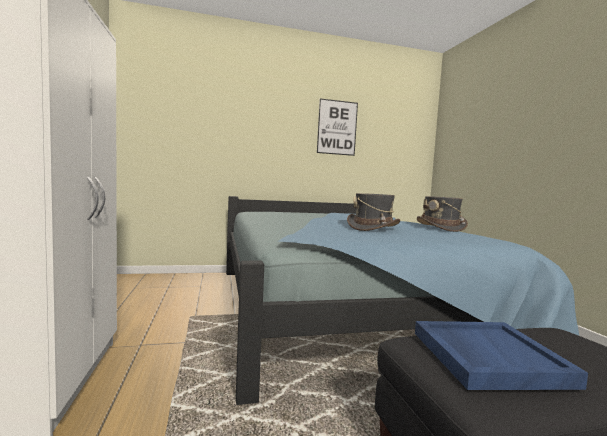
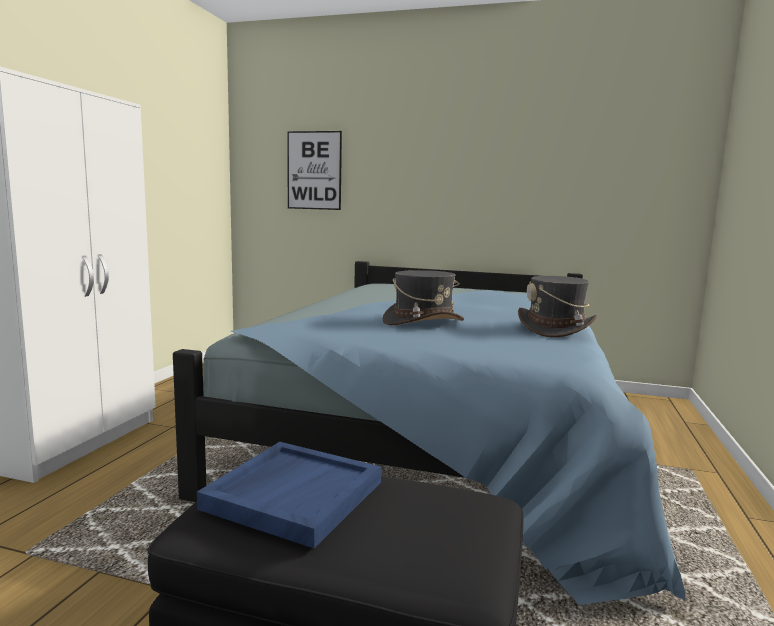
camera: 30 degrees right, 5 degrees up
picture [317,98,358,156] -> picture moved to [287,131,342,210]

